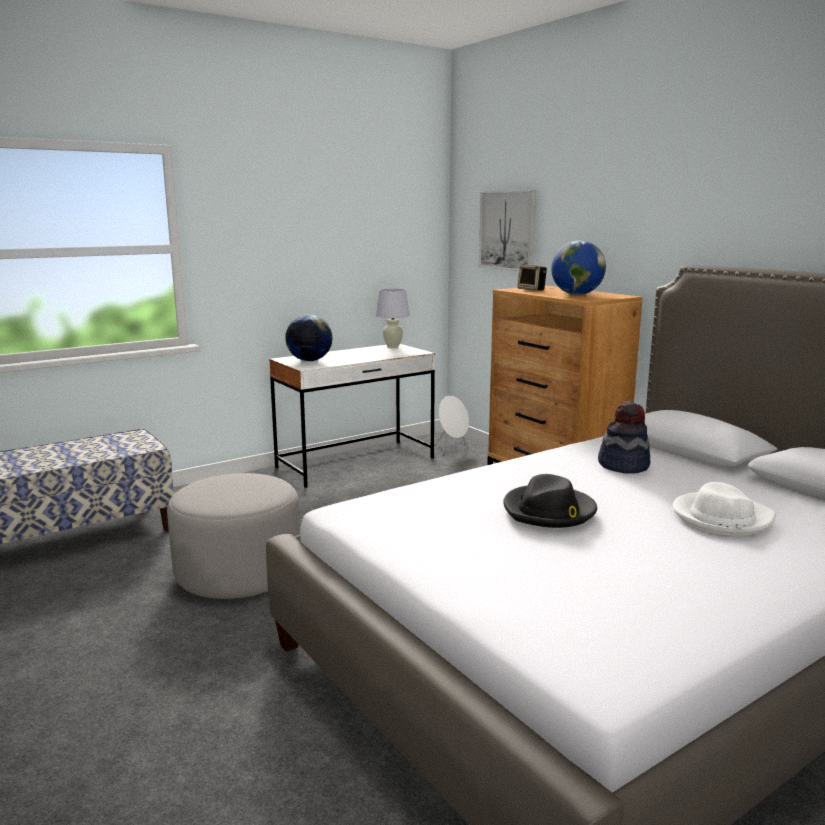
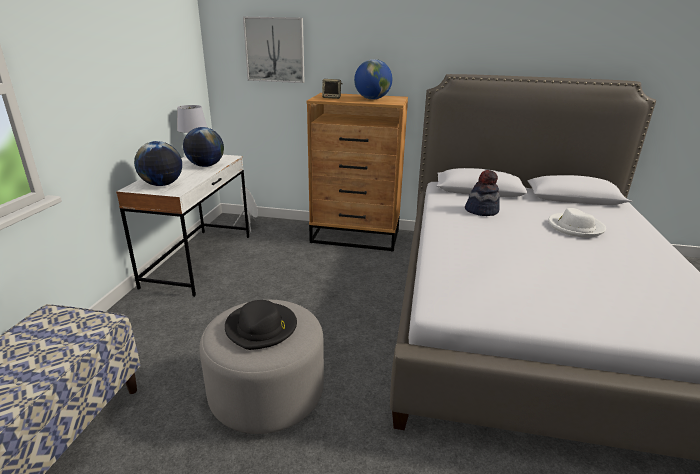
camera: 45 degrees left, 10 degrees up
black hat [503,474,597,528] -> black hat moved to [225,300,297,350]
none -> globe [183,127,224,167]

